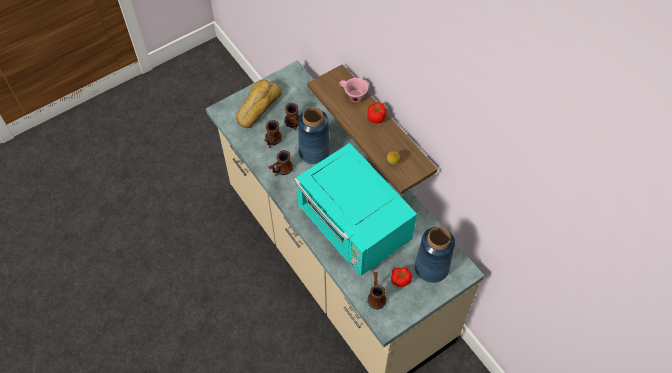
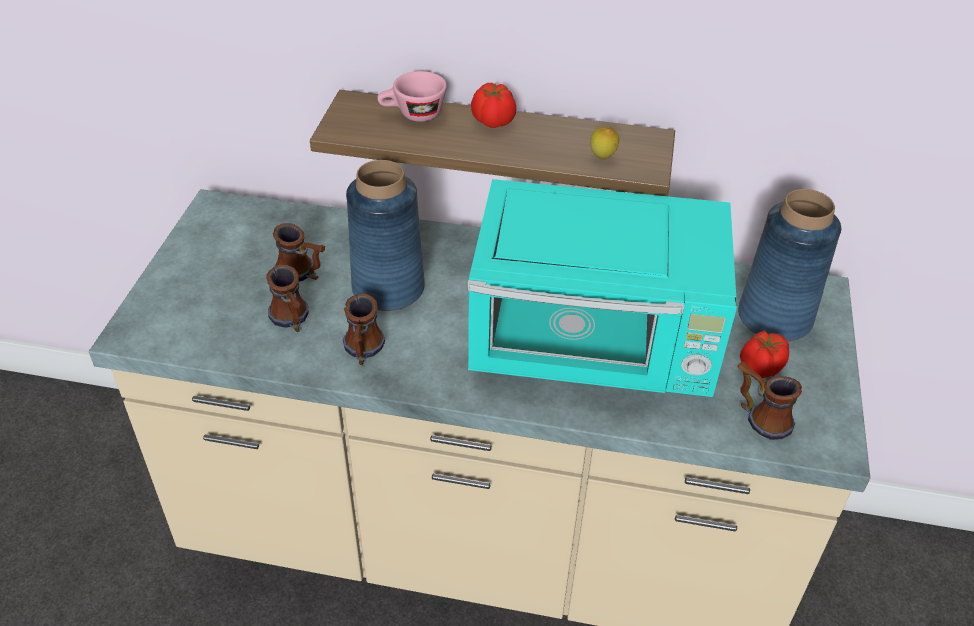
camera: 45 degrees left, 15 degrees down
bread [236,79,282,128] -> none

